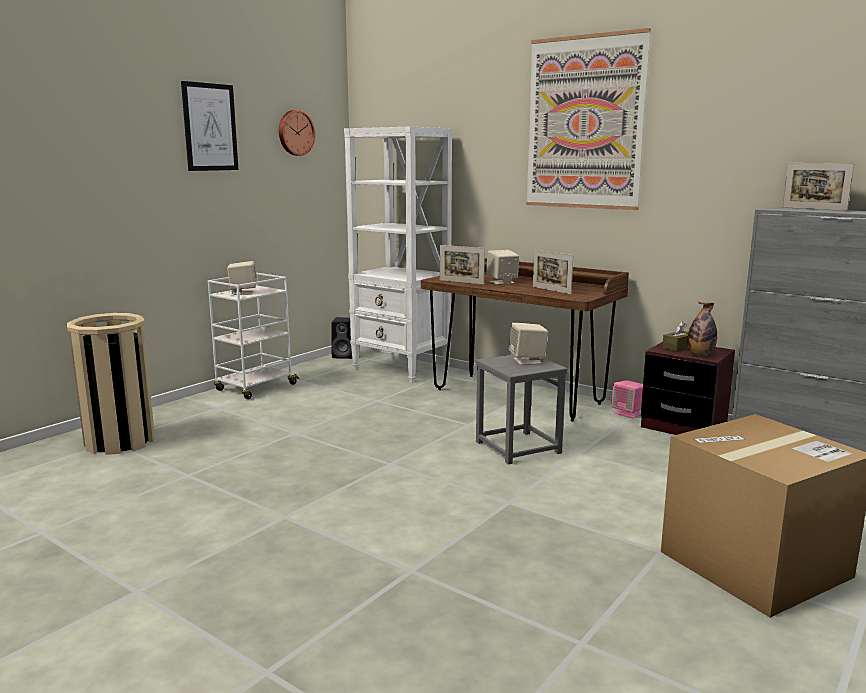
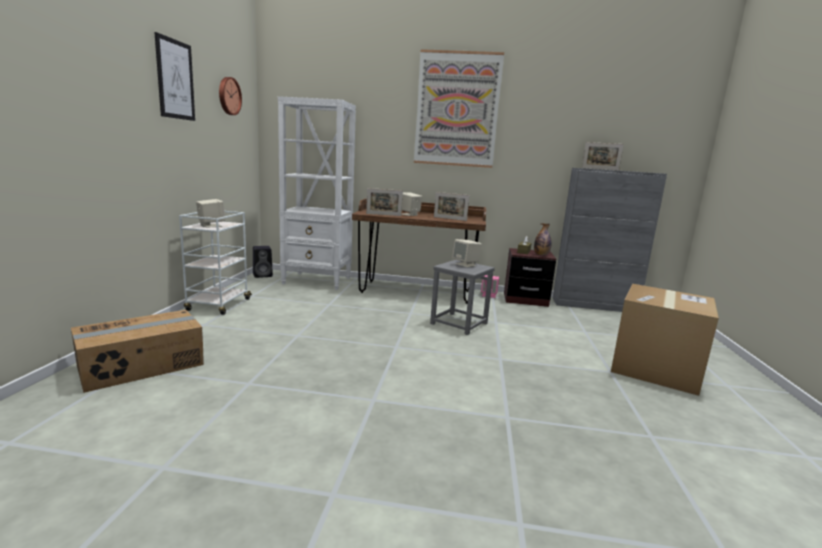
camera: 30 degrees left, 0 degrees up
beige trash can [67,313,155,455] -> cardboard box [71,310,204,393]

